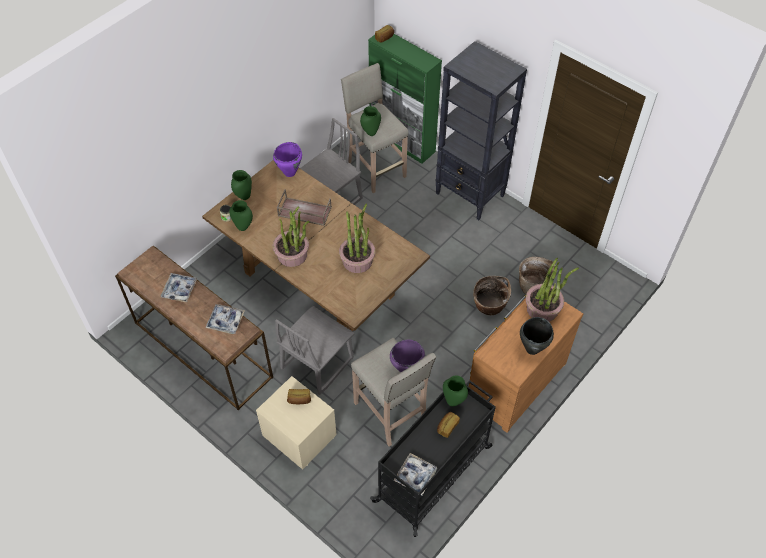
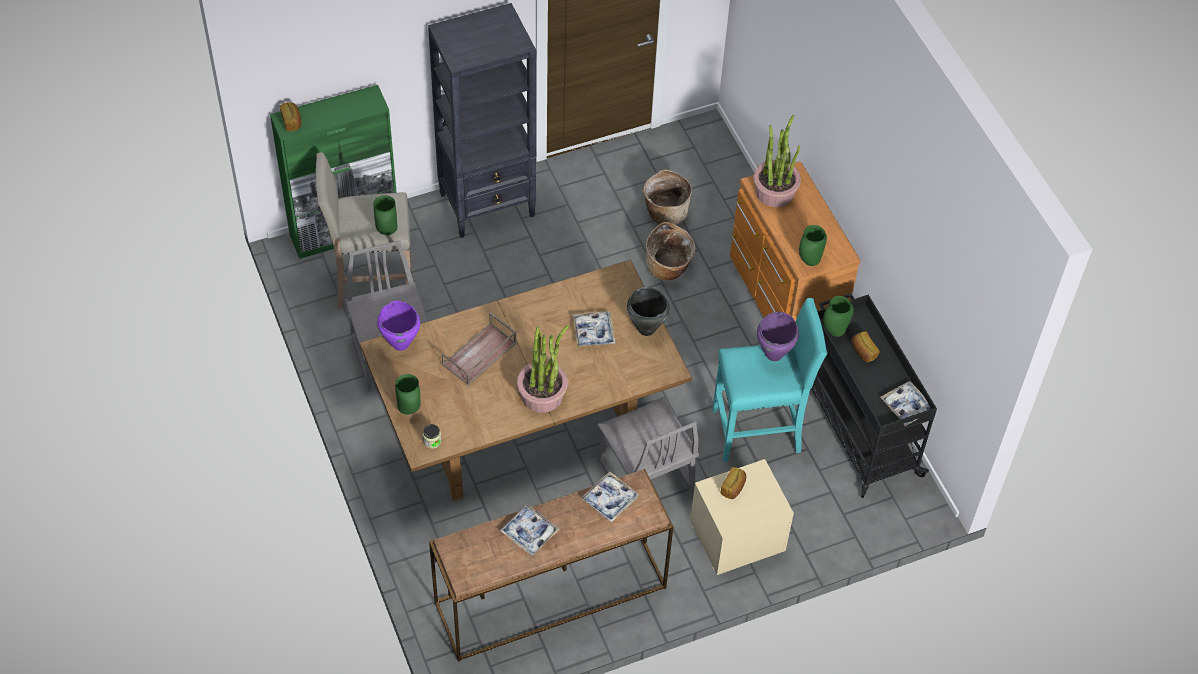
camera: 65 degrees left, 0 degrees up
green vase [229,200,253,231] -> green vase moved to [799,225,827,266]
potted plant [339,203,375,273] -> tray [573,311,615,347]
beige stool [351,338,436,447] -> turquoise stool [712,298,827,462]
black cooking pot [520,317,554,355] -> black cooking pot moved to [627,287,670,336]

